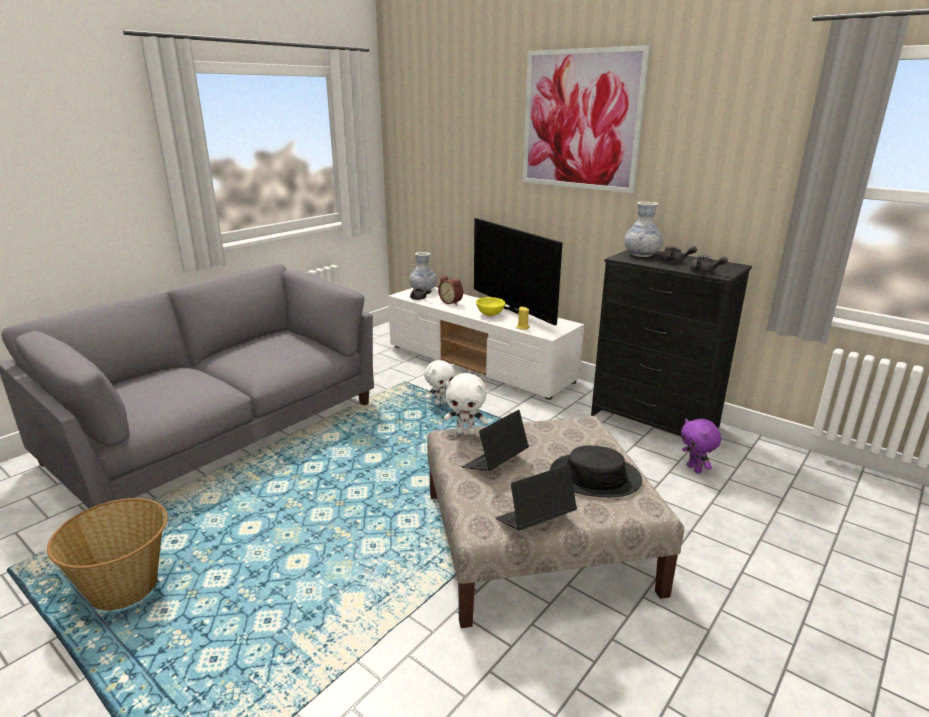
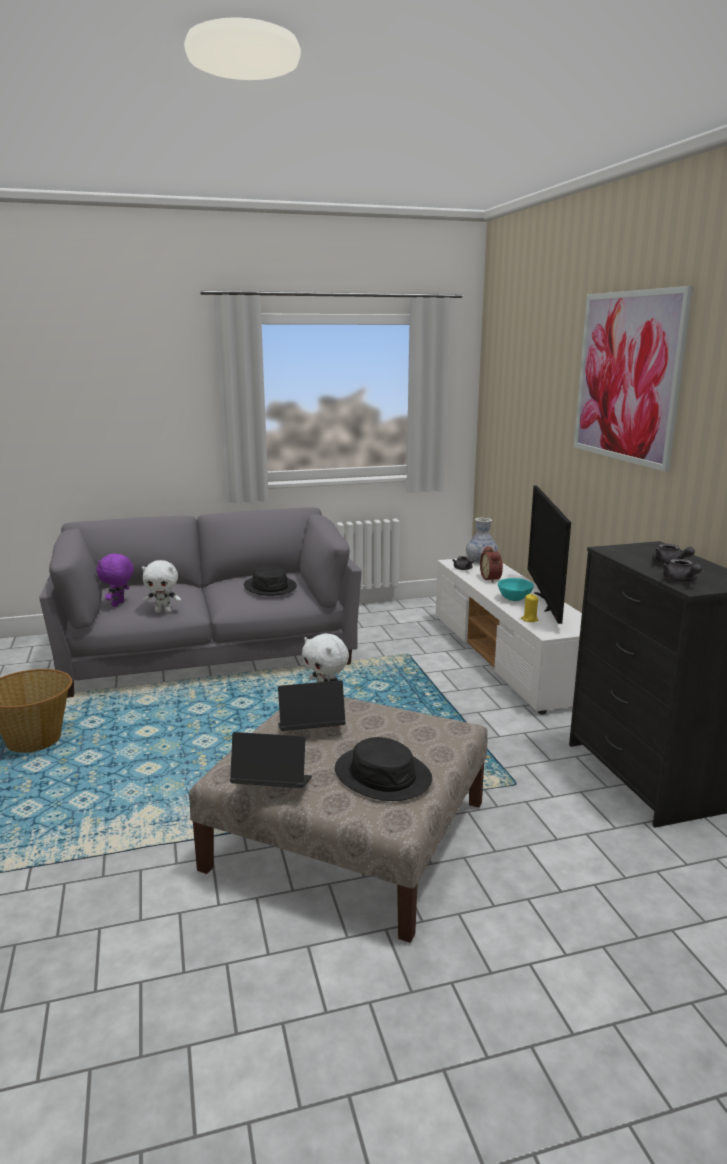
camera: 35 degrees right, 5 degrees down
white plush toy [424,360,455,405] -> white plush toy moved to [142,560,181,613]
yellow bowl [476,297,505,316] -> turquoise bowl [498,578,534,601]
vase [624,202,663,257] -> none
purple plush toy [681,418,721,473] -> purple plush toy moved to [97,553,134,607]
none -> black hat [244,566,297,596]

